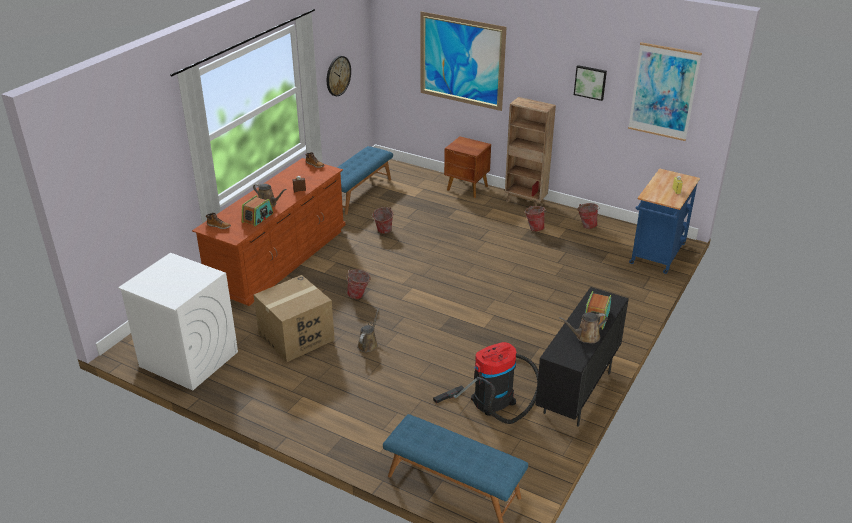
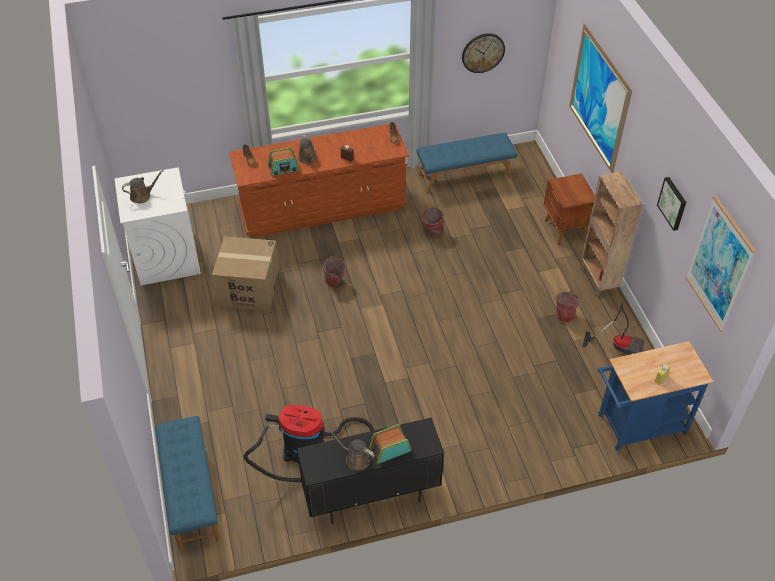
camera: 45 degrees right, 15 degrees up
brown watering can [357,309,379,352] -> brown watering can moved to [122,170,164,203]
bucket [578,203,598,229] -> vacuum cleaner [582,304,644,355]

